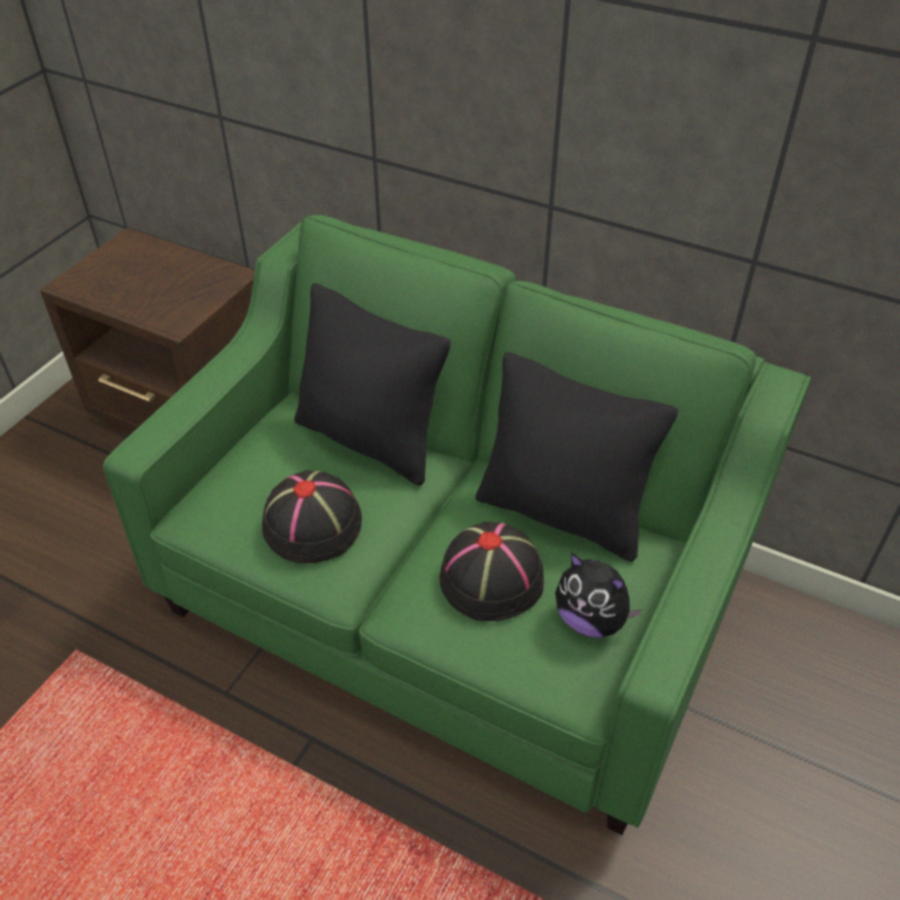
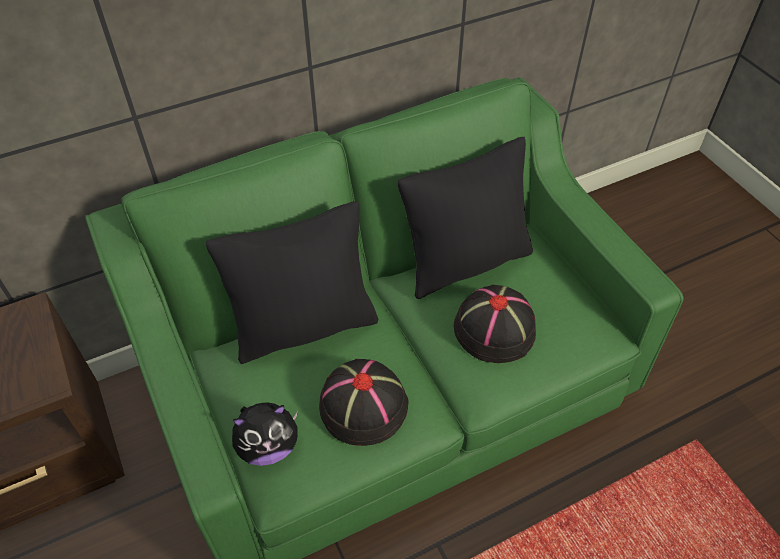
camera: 55 degrees left, 5 degrees up
plush toy [555,552,643,638] -> plush toy moved to [232,402,298,466]

